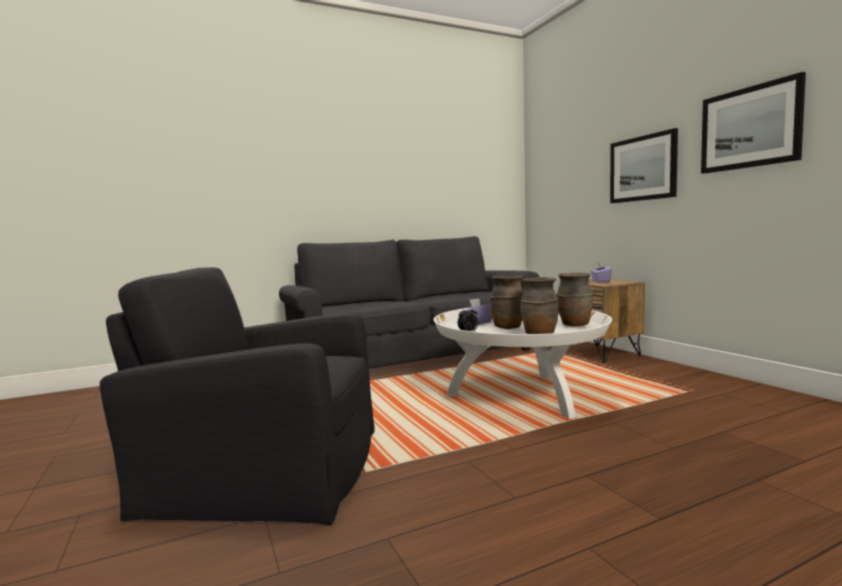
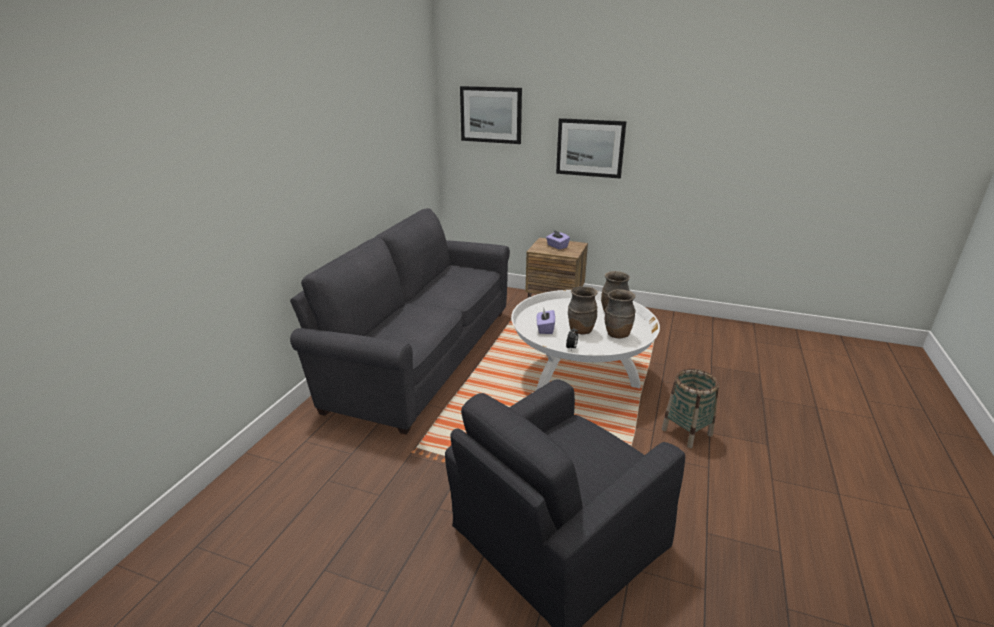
camera: 45 degrees left, 20 degrees up
picture [701,72,806,174] -> picture moved to [460,86,522,144]
none -> basket [662,369,719,448]

